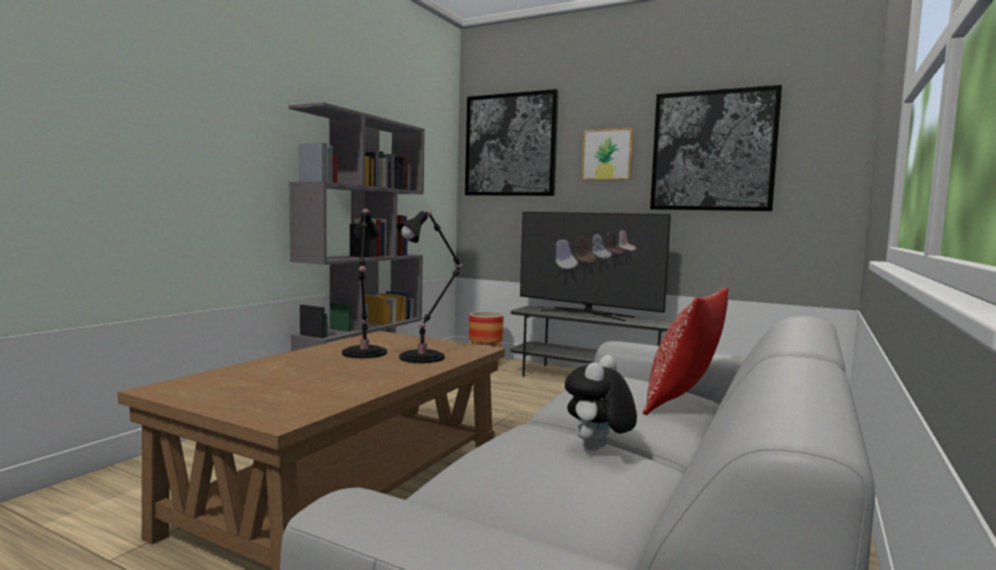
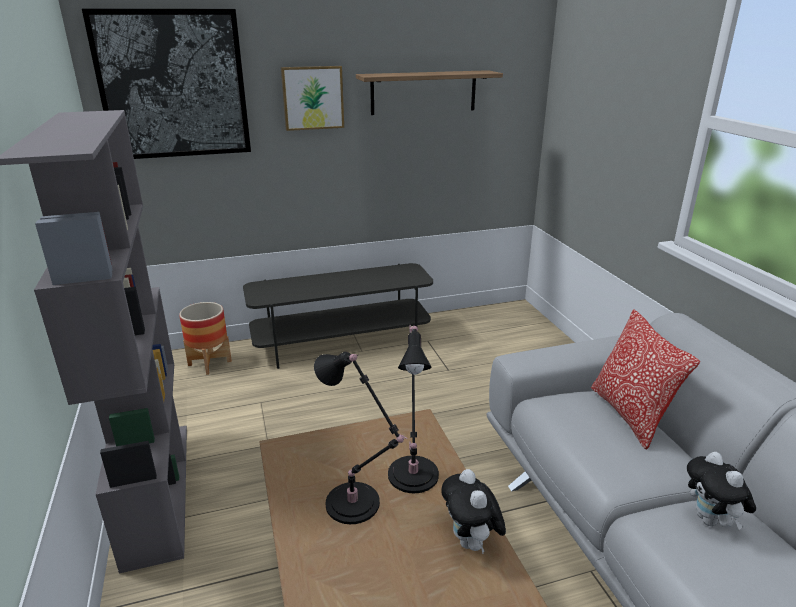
camera: 45 degrees left, 20 degrees up
television [520,212,671,321] -> none
picture [650,85,782,211] -> shelf [356,70,503,115]
none -> plush toy [441,469,506,554]

